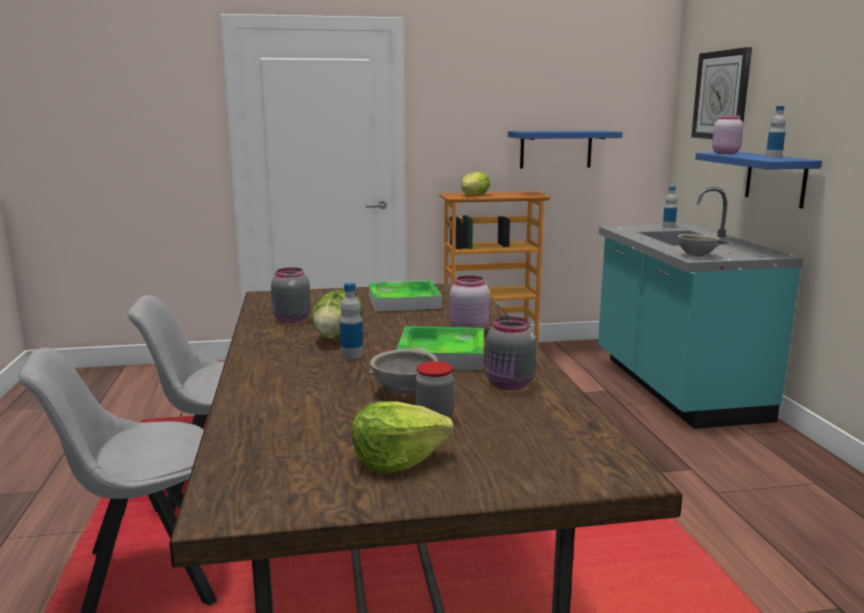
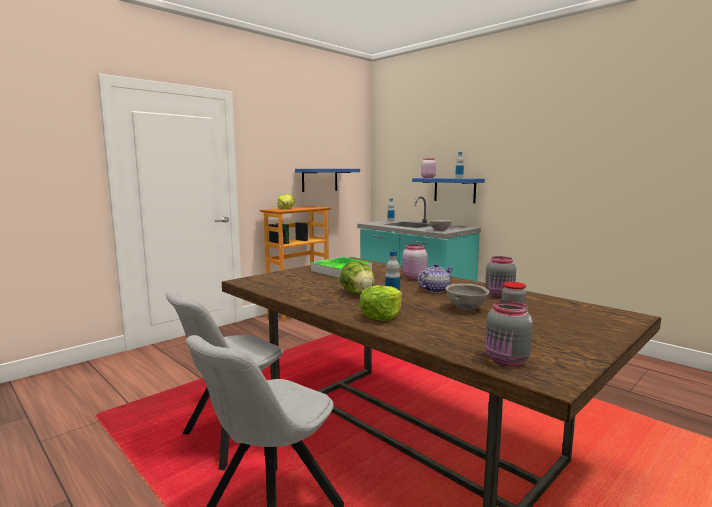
camera: 35 degrees left, 5 degrees down
grey jar [271,267,311,323] -> grey jar moved to [485,301,533,366]
lettuce [352,401,454,473] -> lettuce moved to [359,286,402,321]
tray [397,326,484,371] -> teapot [417,263,453,293]
wall clock [691,47,752,139] -> none

